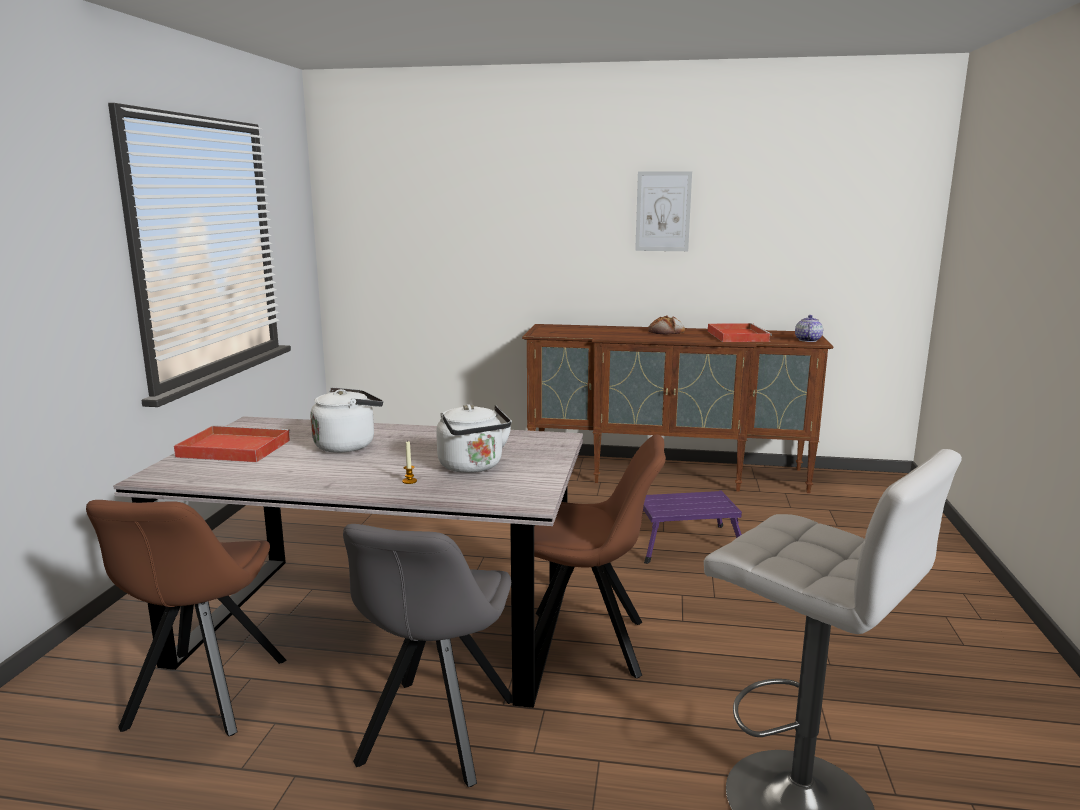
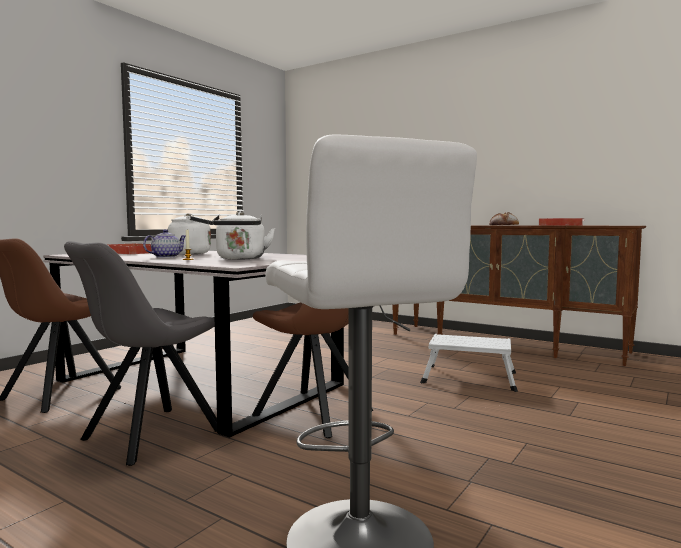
camera: 25 degrees right, 10 degrees down
picture [635,171,692,251] -> none
purple step ladder [643,490,742,564] -> white step ladder [420,334,518,392]
teapot [795,315,823,342] -> teapot moved to [143,229,186,258]

